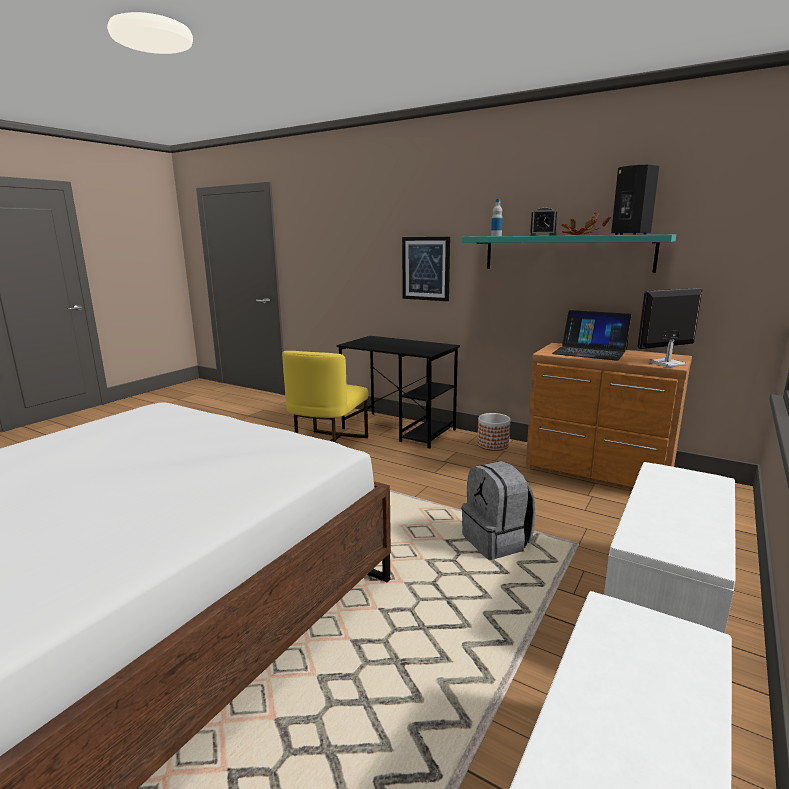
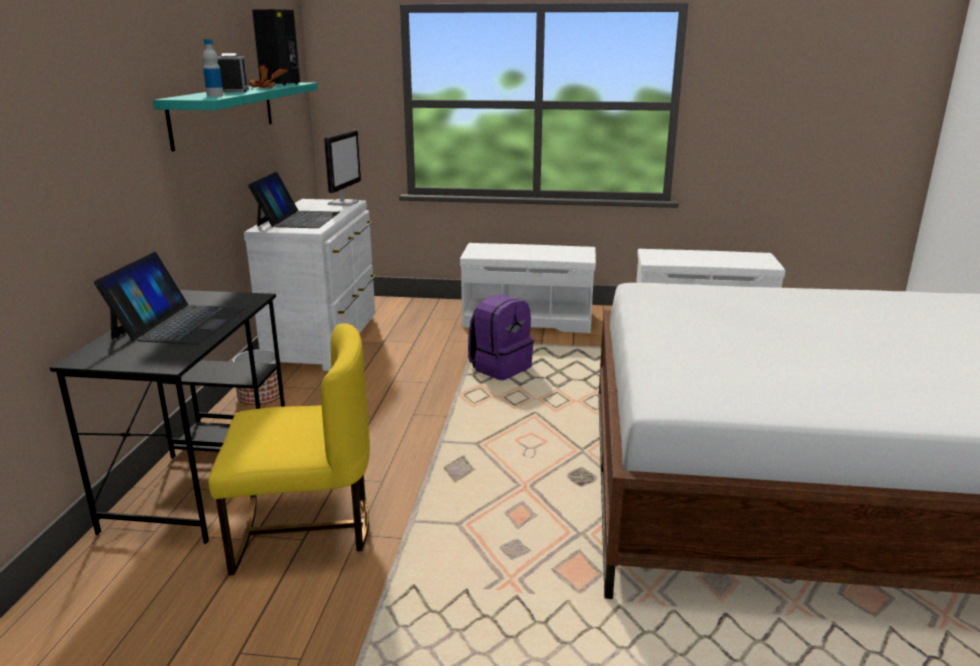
camera: 115 degrees left, 5 degrees up
picture [402,237,450,301] -> none
grey backpack [462,461,535,560] -> purple backpack [468,294,534,380]
brown dresser [526,343,692,488] -> white dresser [244,199,376,371]
monitor [637,288,703,367] -> monitor turned 120 degrees counterclockwise [324,130,361,206]
none -> laptop [94,252,245,345]

